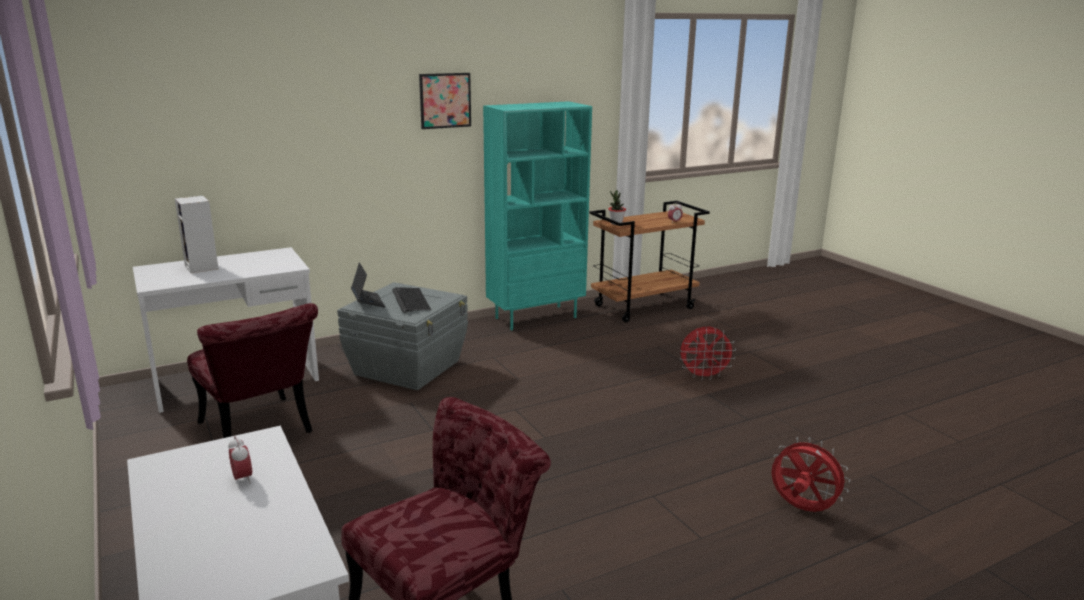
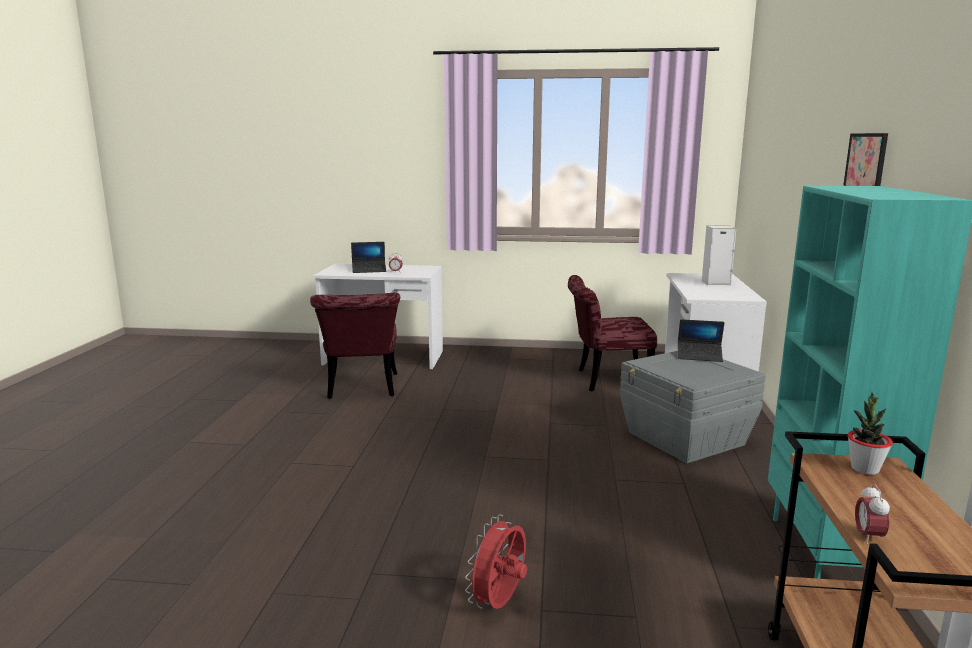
camera: 125 degrees right, 5 degrees down
keyboard [393,287,431,313] -> none
red fan [771,437,850,512] -> none
none -> laptop [351,242,386,273]

